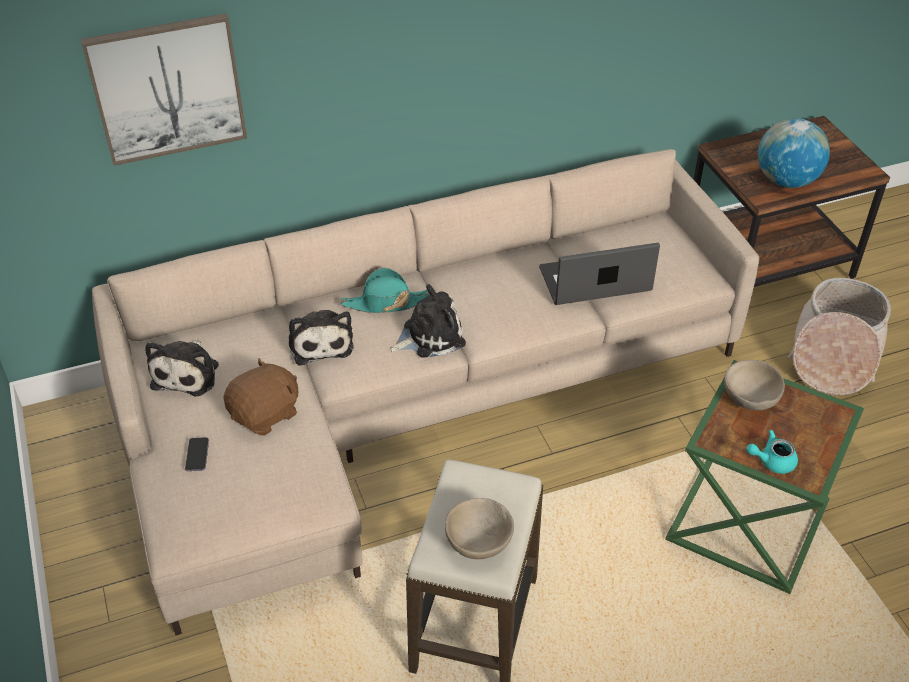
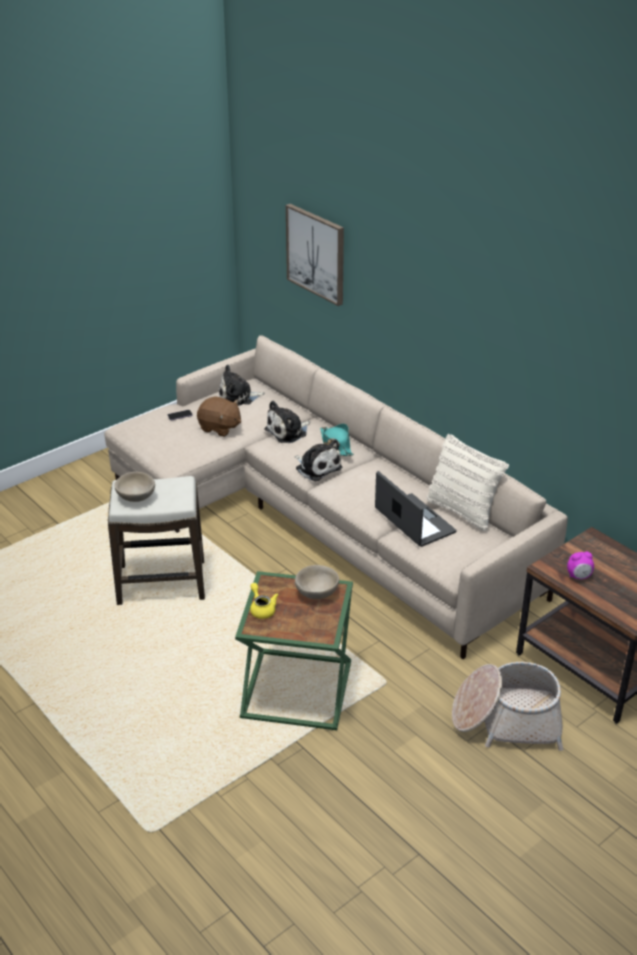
camera: 70 degrees right, 10 degrees down
turquoise teapot [746,430,798,474] -> yellow teapot [250,583,278,619]
globe [758,118,830,188] -> alarm clock [567,552,594,579]
none -> beige pillow [426,434,509,531]

